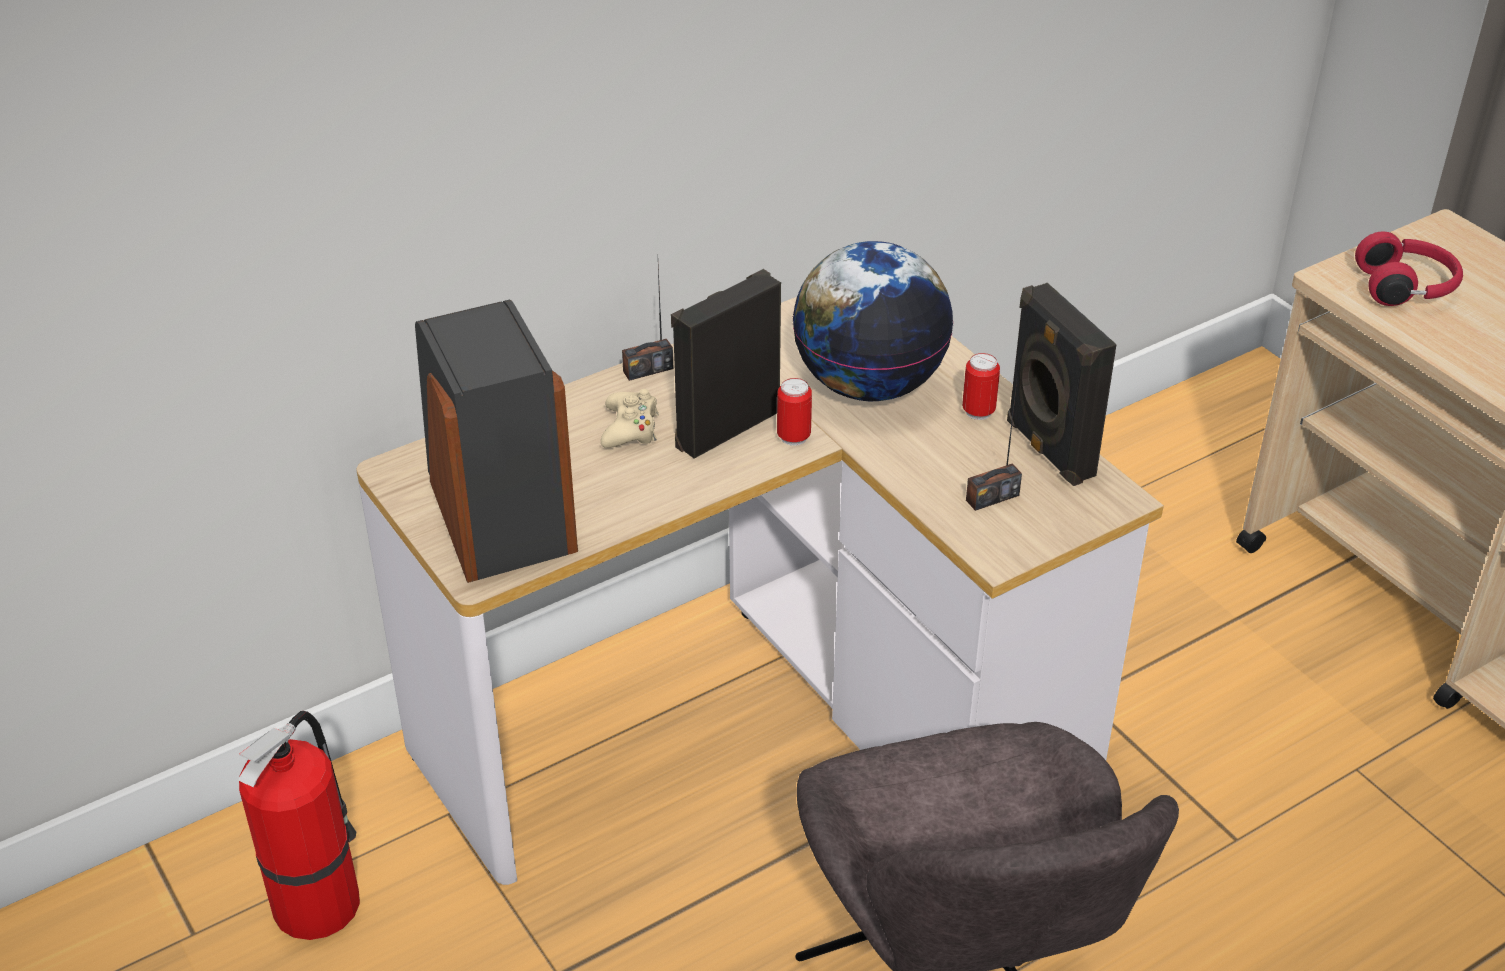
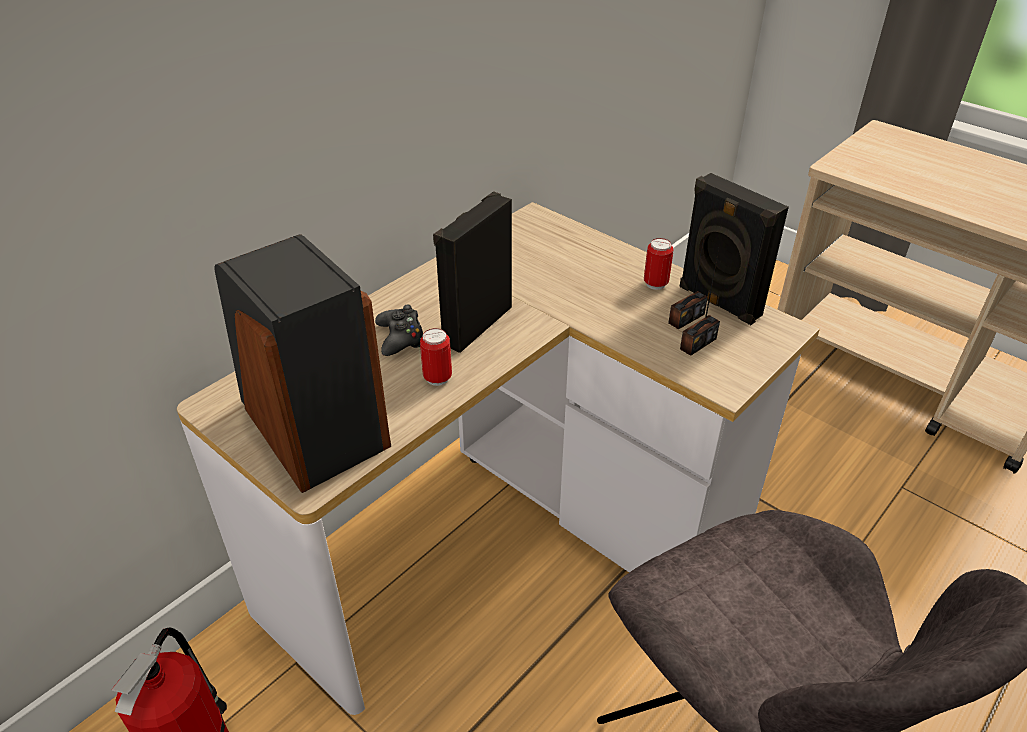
camera: 15 degrees left, 0 degrees up
beige game controller [601,389,659,448] -> black game controller [375,305,423,356]
radio [622,266,673,381] -> radio moved to [668,221,708,329]
can [777,378,812,446] -> can moved to [420,328,452,386]
globe [792,241,954,401] -> none
red headphones [1355,231,1463,306] -> none

